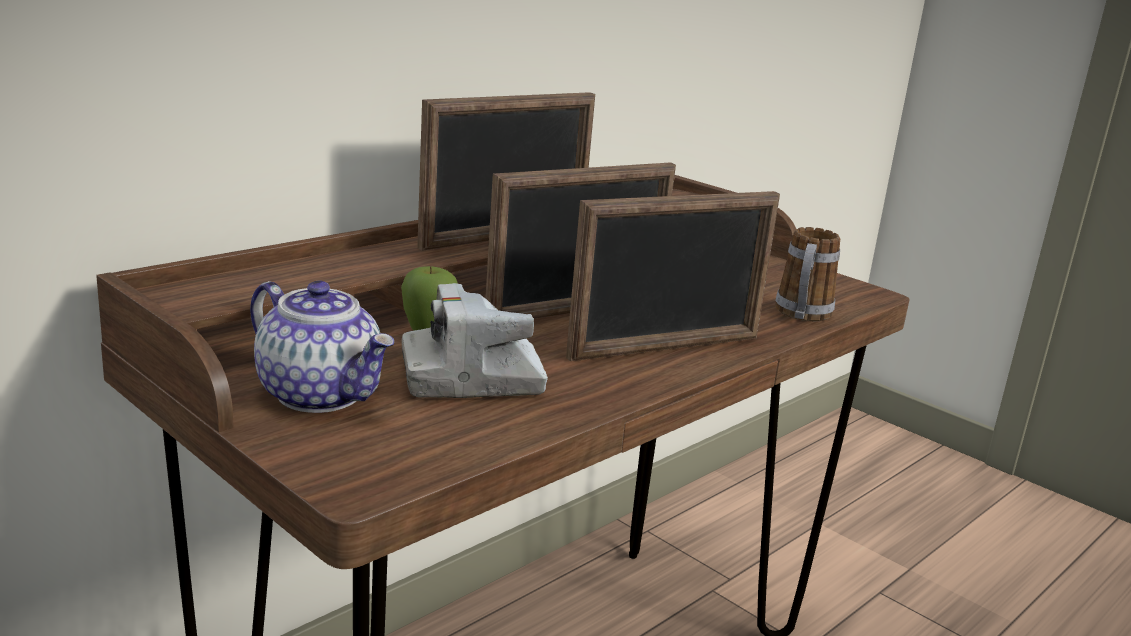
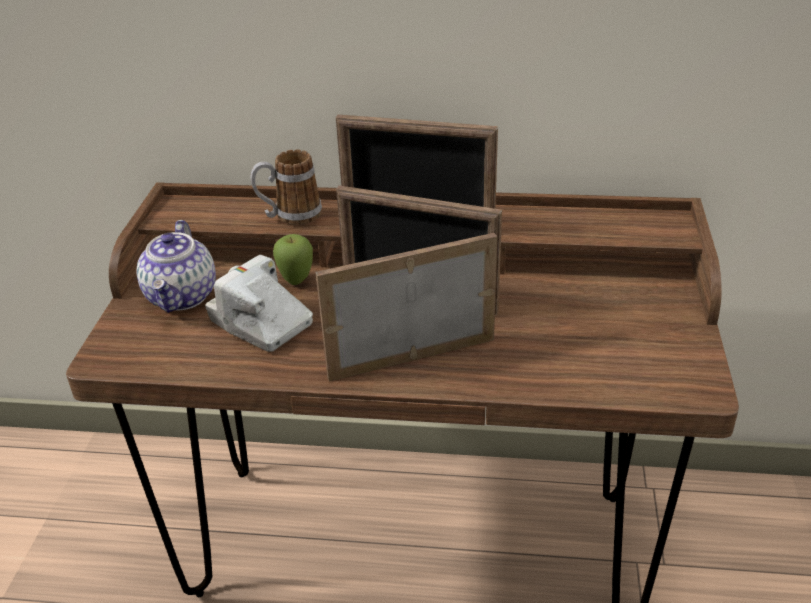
camera: 55 degrees right, 15 degrees up
picture frame [566,191,780,361] -> picture frame turned 135 degrees clockwise [316,233,497,382]
mug [775,227,840,321] -> mug moved to [251,149,322,225]

